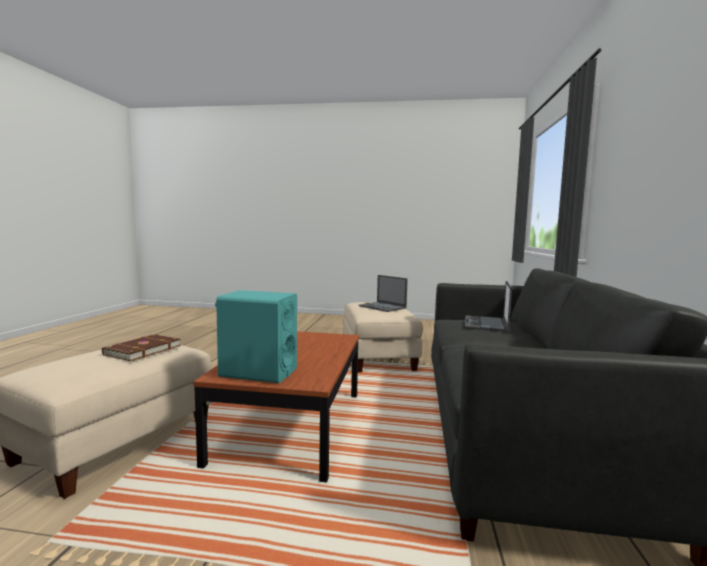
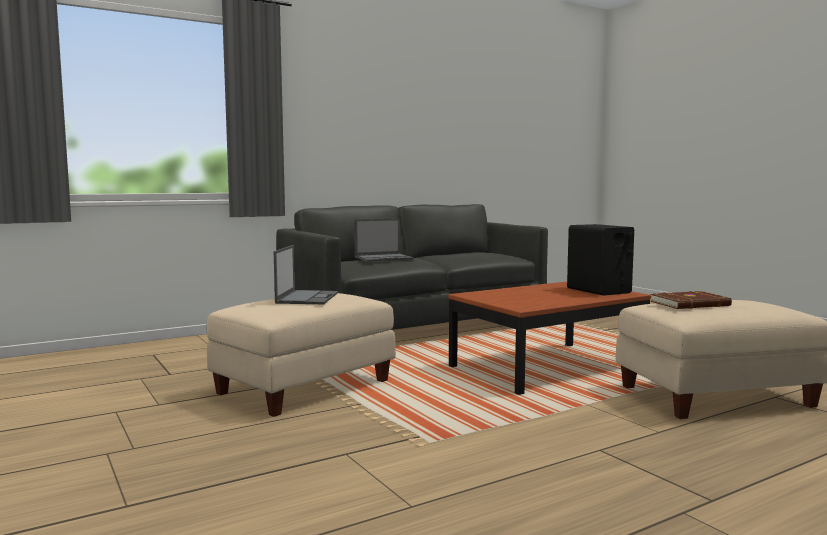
camera: 130 degrees left, 0 degrees up
turquoise speaker [215,290,297,383] -> black speaker [567,224,634,296]

